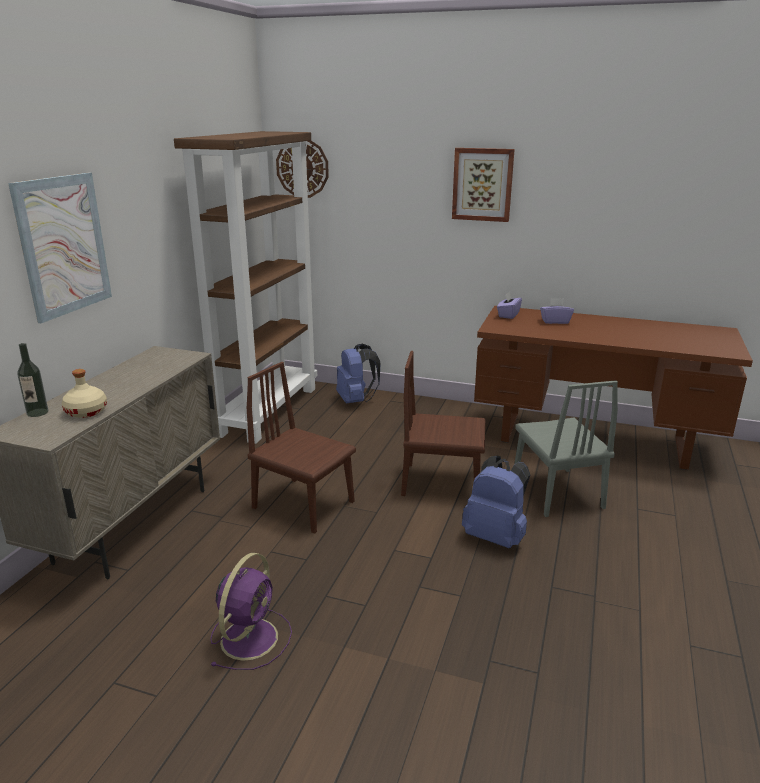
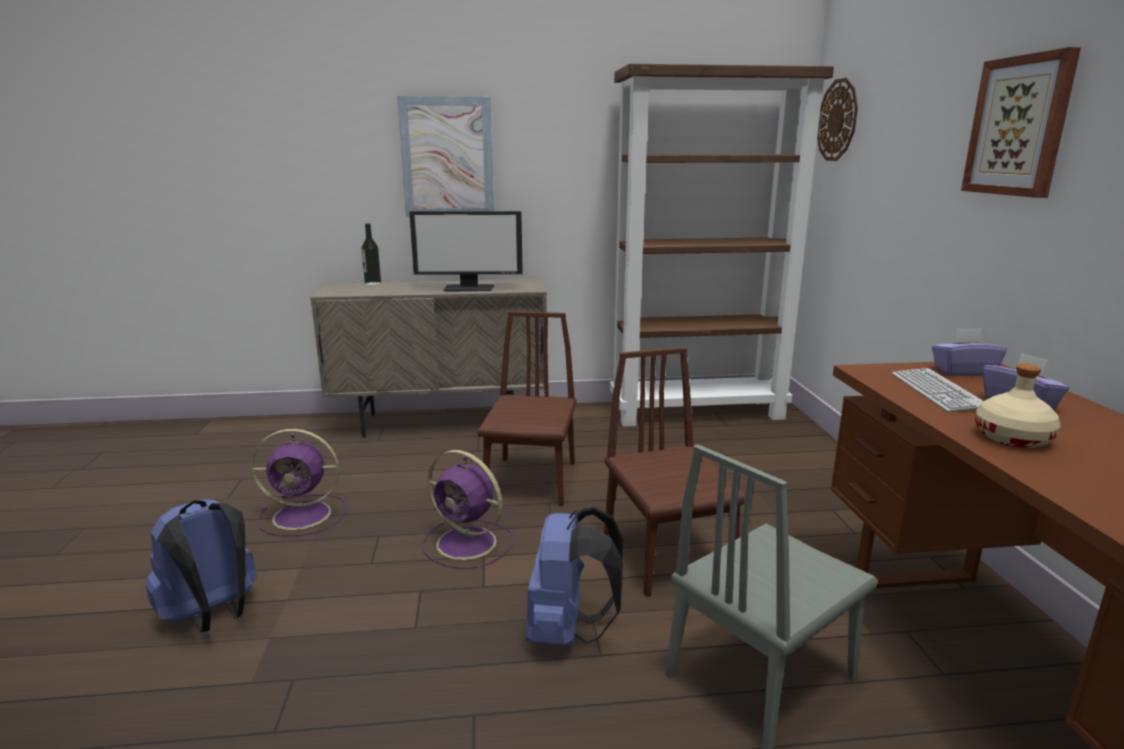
camera: 65 degrees right, 5 degrees down
beige bottle [62,369,107,418] -> beige bottle moved to [975,363,1060,448]
blue backpack [336,343,380,403] -> blue backpack moved to [146,499,257,632]
none -> monitor [409,211,523,291]
none -> purple fan [422,450,513,569]
none -> keyboard [892,368,983,412]

